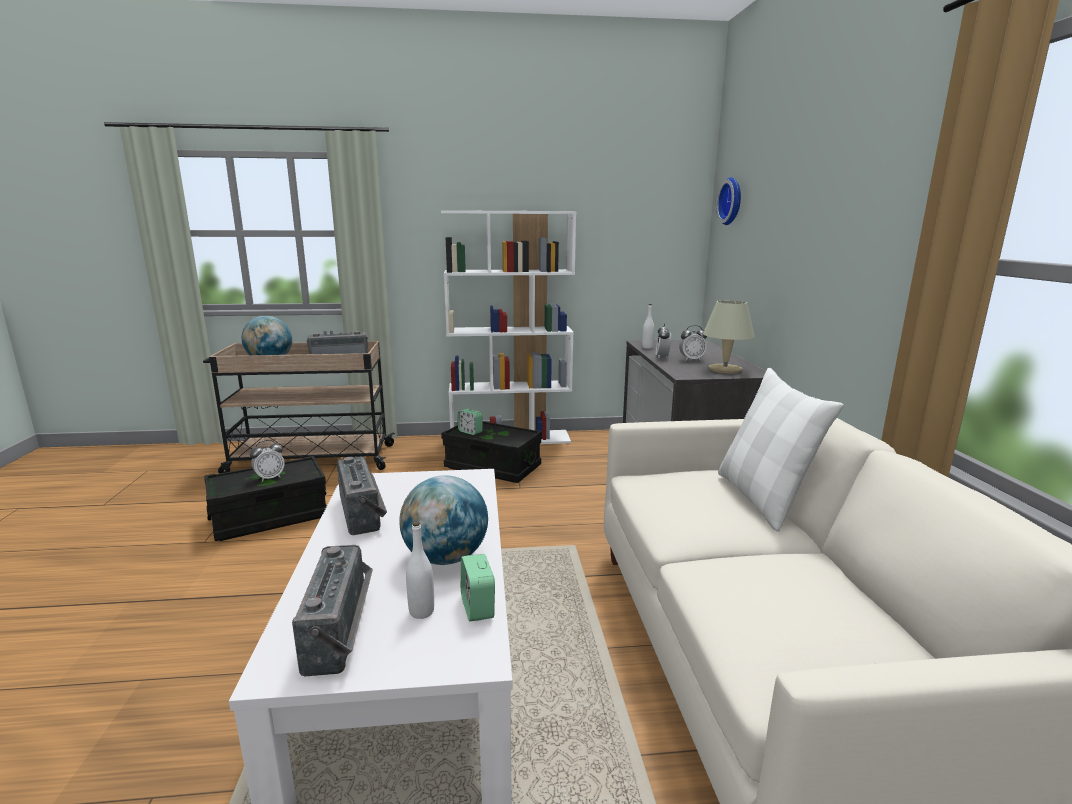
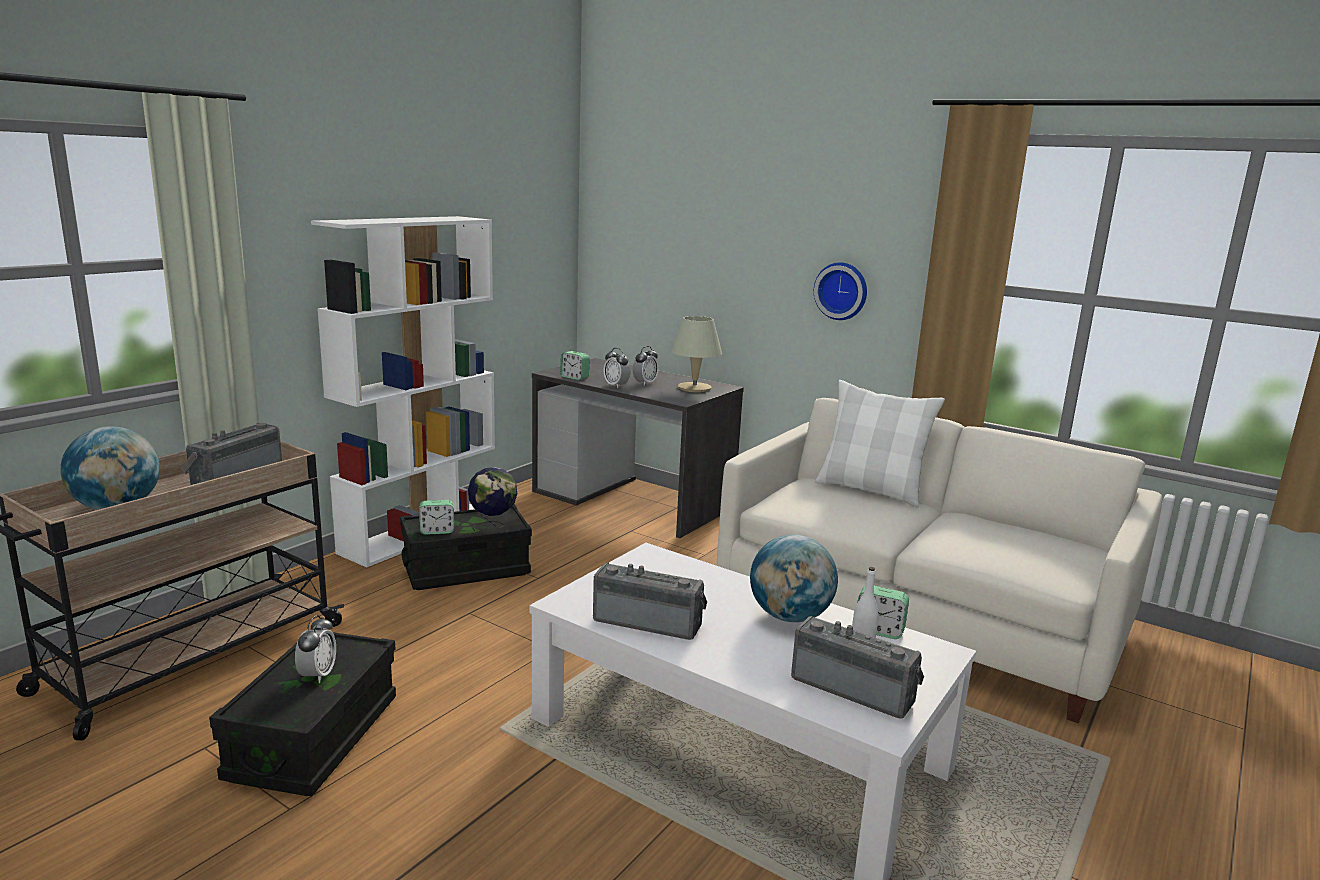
camera: 50 degrees left, 0 degrees up
white bottle [642,304,655,349] -> alarm clock [560,351,590,380]
wall clock [716,177,741,225] -> wall clock moved to [814,262,867,320]
none -> globe [468,467,517,531]

